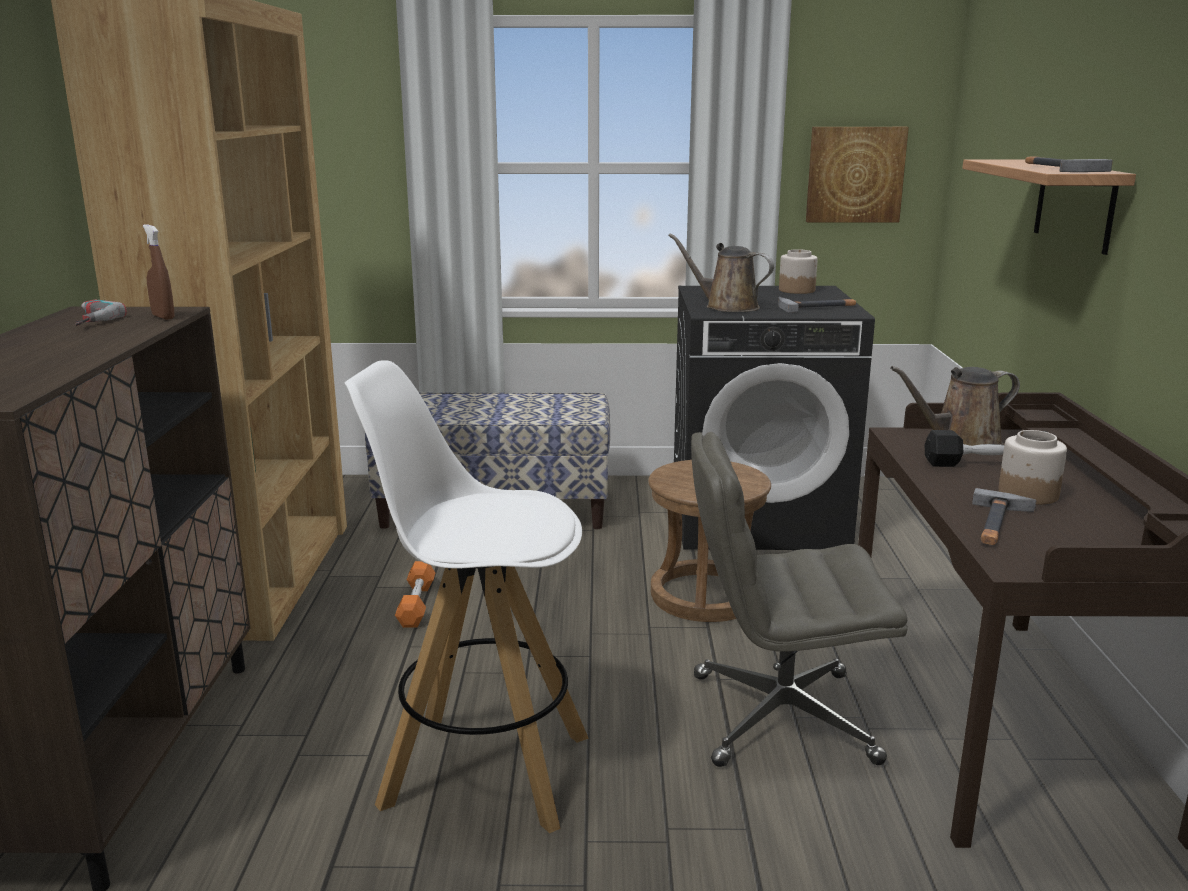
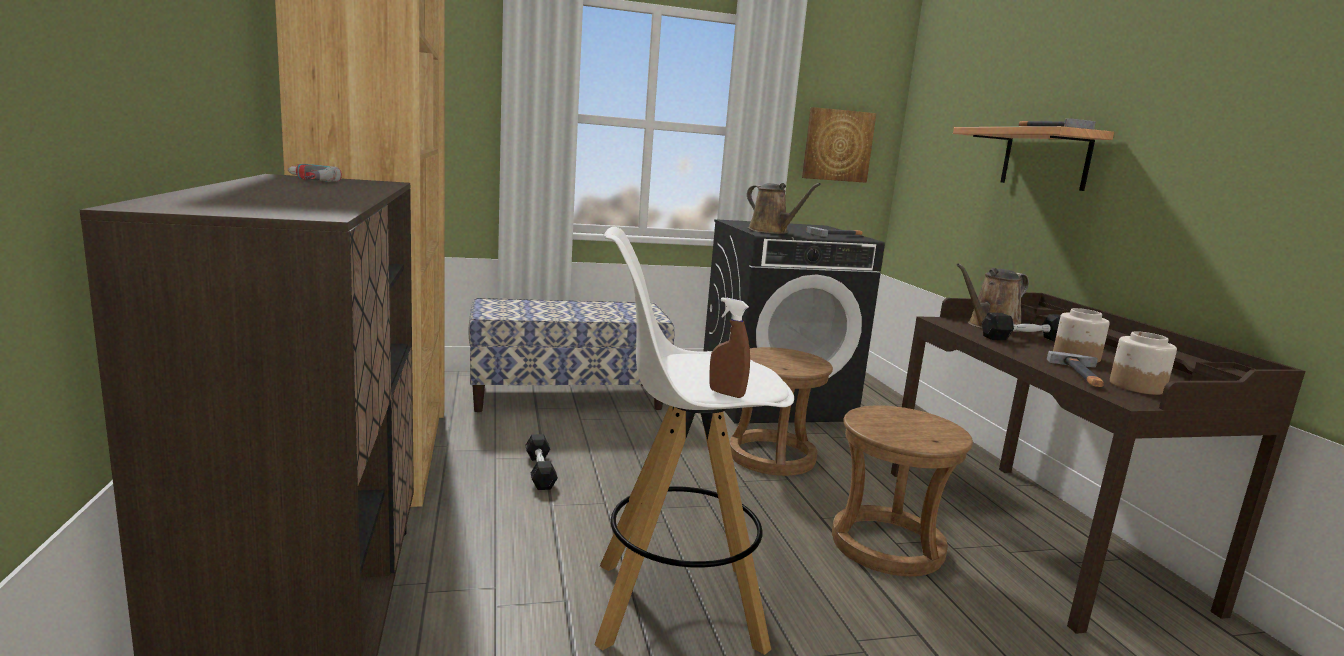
camera: 15 degrees left, 5 degrees down
brown spray bottle [143,224,174,320] -> brown spray bottle moved to [709,297,750,398]
orange dumbbell [395,561,436,628] -> black dumbbell [525,434,558,490]
brown watering can [668,234,774,312] -> brown watering can turned 150 degrees counterclockwise [747,183,821,234]
grey office chair [691,432,908,767] -> brown stool [832,405,973,576]
jar [779,249,818,294] -> jar moved to [1110,331,1177,395]

